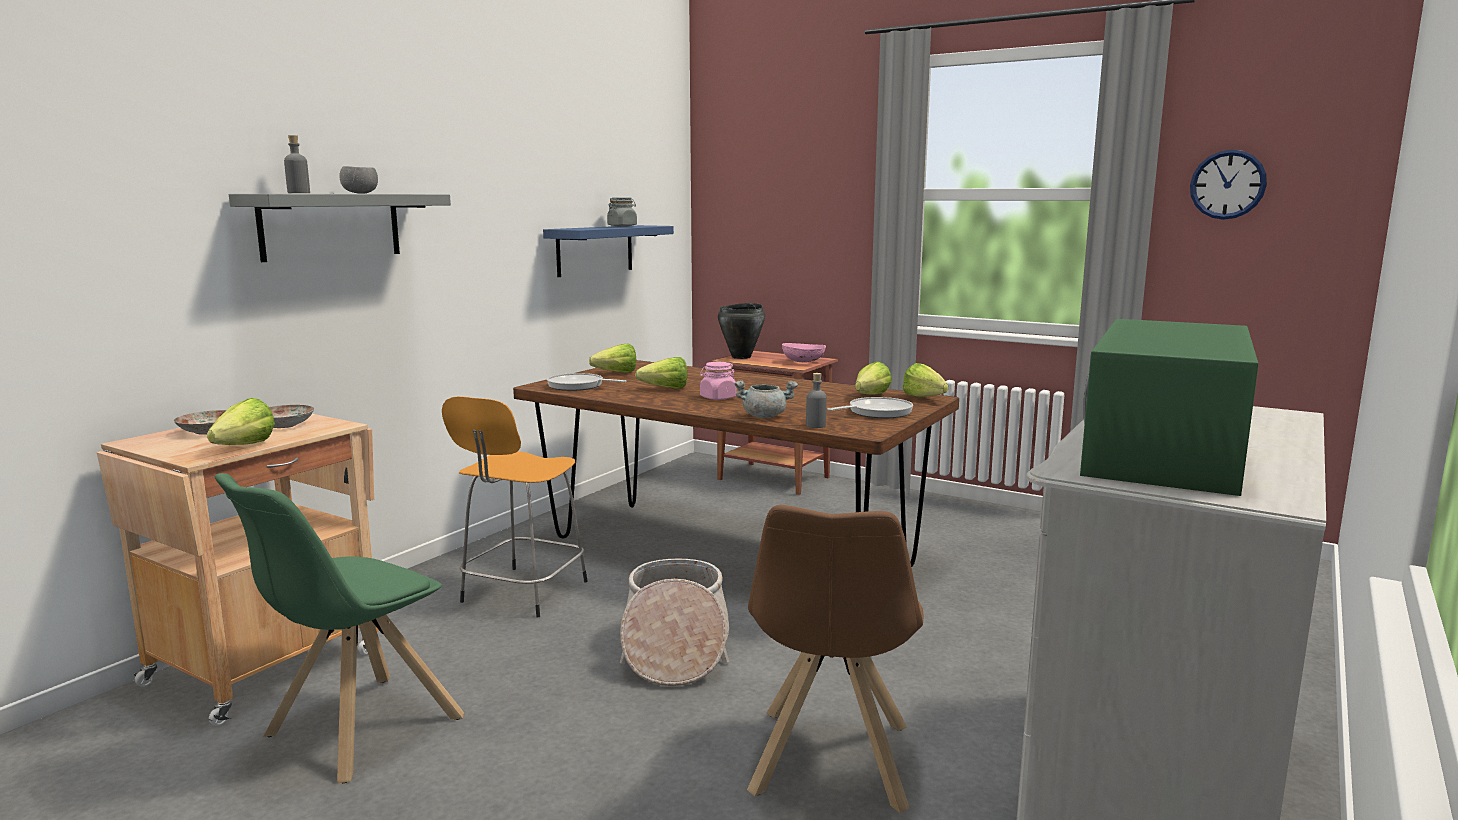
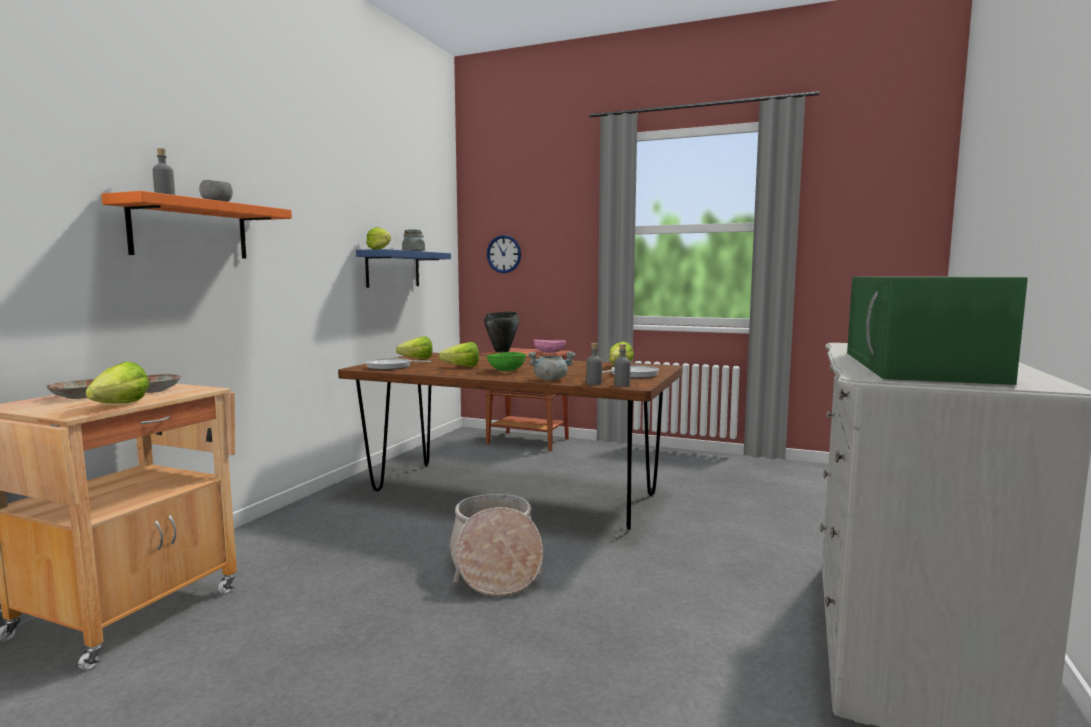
camera: 10 degrees left, 5 degrees down
green chair [215,473,464,783] -> none
grey shelf [229,194,451,262] -> orange shelf [101,191,292,258]
orange stool [442,396,588,617] -> none
pink jar [700,362,736,400] -> green bowl [486,352,526,371]
brown chair [747,505,923,813] -> none
lettuce [903,363,948,397] -> lettuce moved to [366,227,391,249]
wall clock [1190,150,1267,220] -> wall clock moved to [487,235,521,273]
none -> grey bottle [614,344,630,387]

